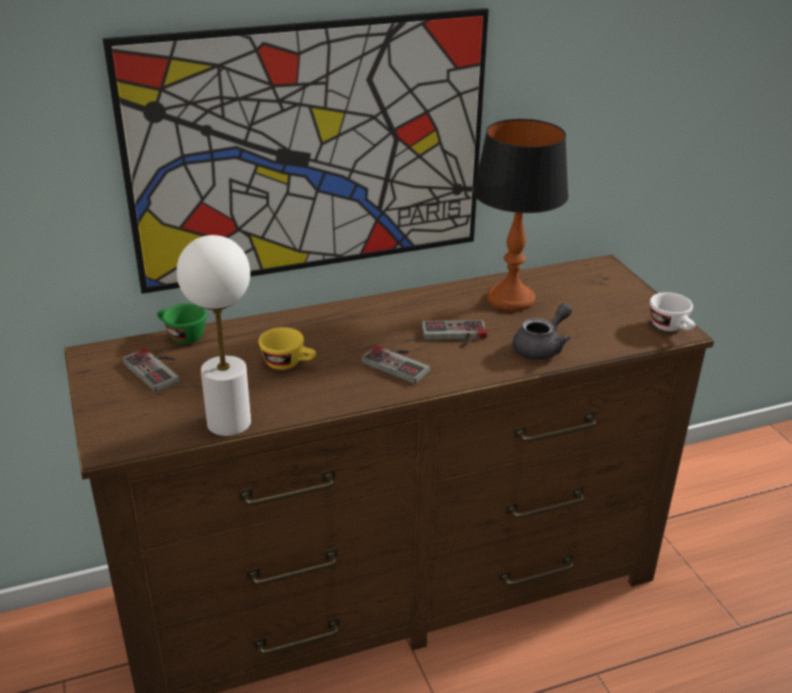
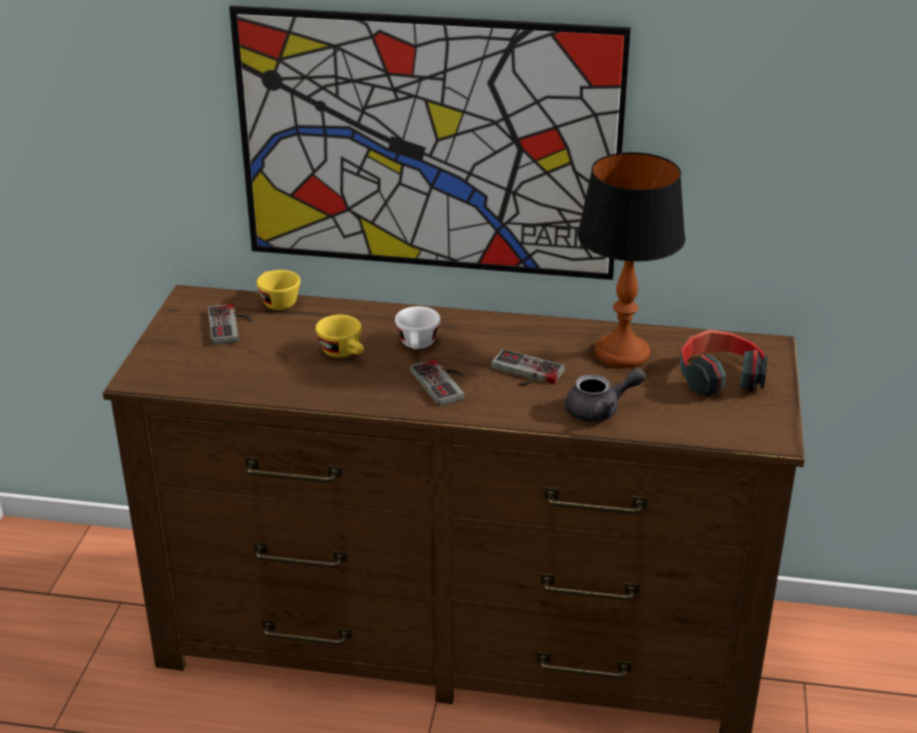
camera: 30 degrees right, 0 degrees up
green cup [157,303,207,344] -> yellow cup [257,270,300,310]
white table lamp [177,235,251,436] -> none
white cup [650,292,695,331] -> white cup moved to [395,306,441,349]
none -> headphones [680,330,768,396]

